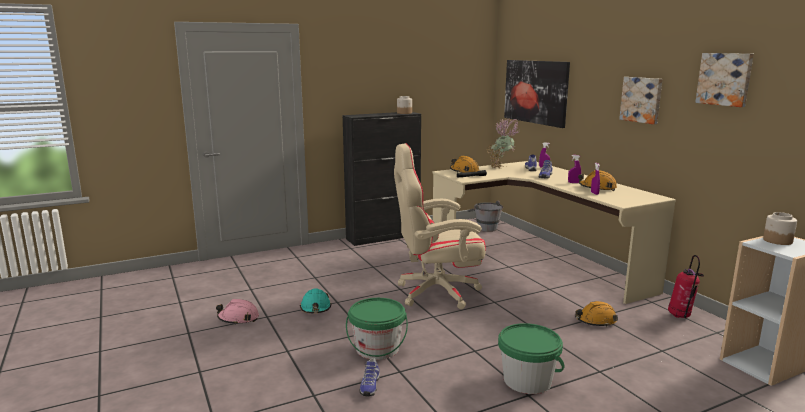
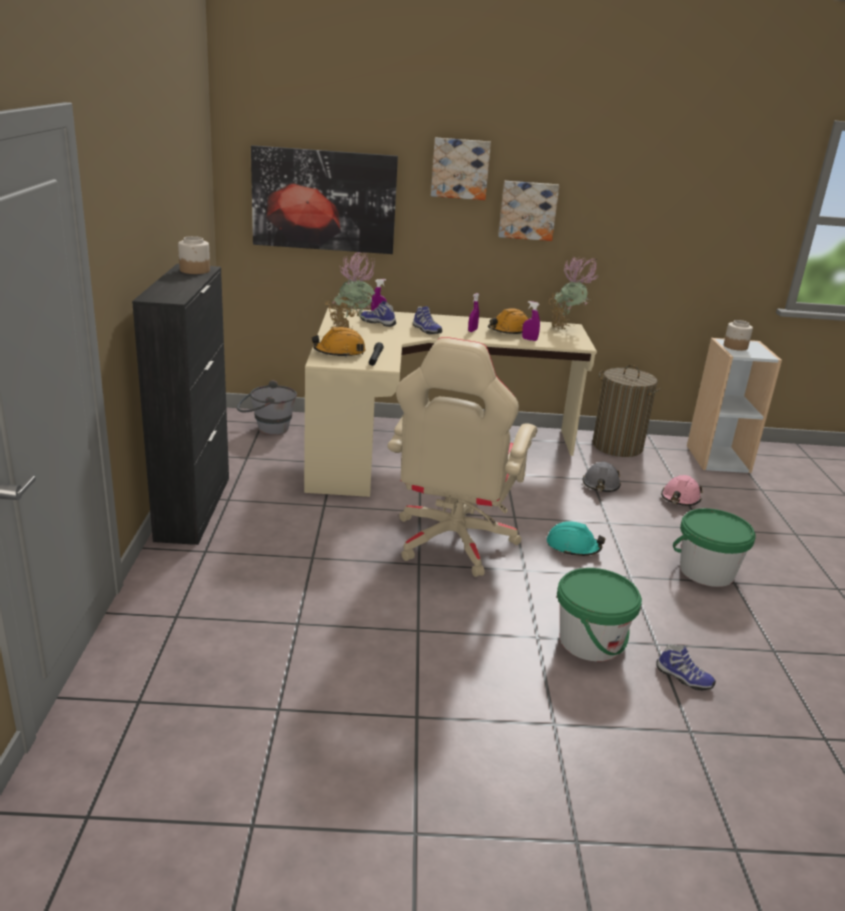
camera: 65 degrees left, 10 degrees up
pink hard hat [216,299,259,325] -> pink hard hat moved to [661,475,702,506]
turquoise hard hat [300,288,331,313] -> turquoise hard hat moved to [547,521,605,556]
orange hard hat [575,301,618,327] -> grey hard hat [583,462,621,492]
fire extinguisher [668,255,704,318] -> laundry basket [592,365,661,457]
picture [695,53,754,107] -> picture moved to [431,137,491,200]
none -> potted plant [548,257,599,329]

